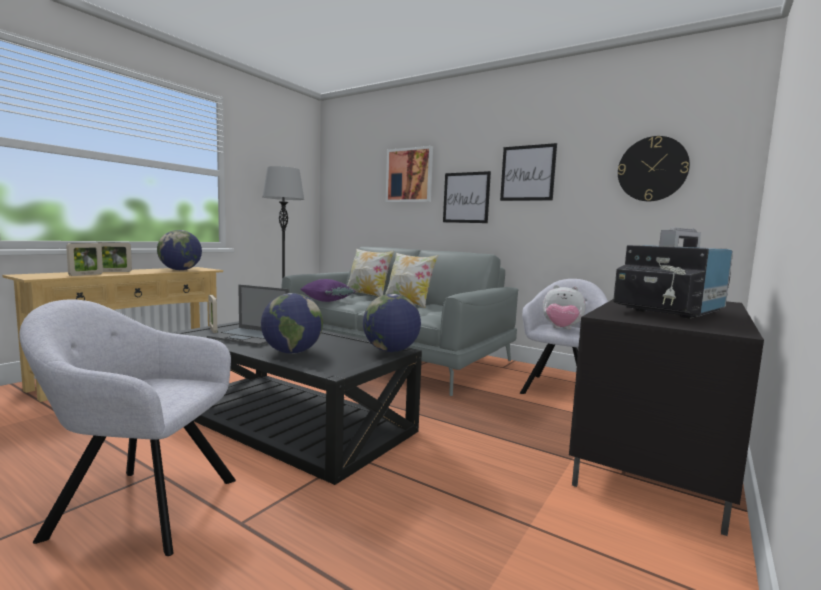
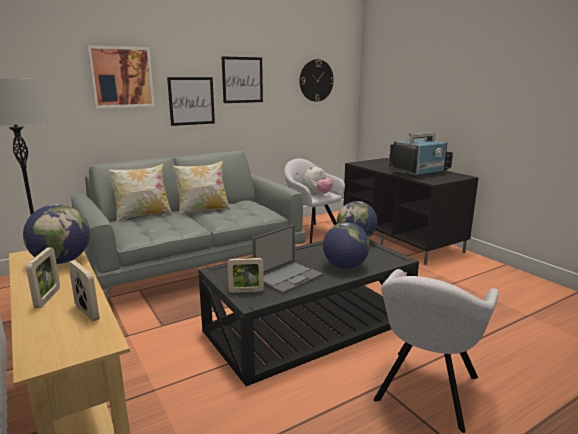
camera: 65 degrees left, 10 degrees up
purple pillow [300,279,356,302] -> none
television [613,227,733,319] -> television turned 105 degrees counterclockwise [389,132,453,177]

